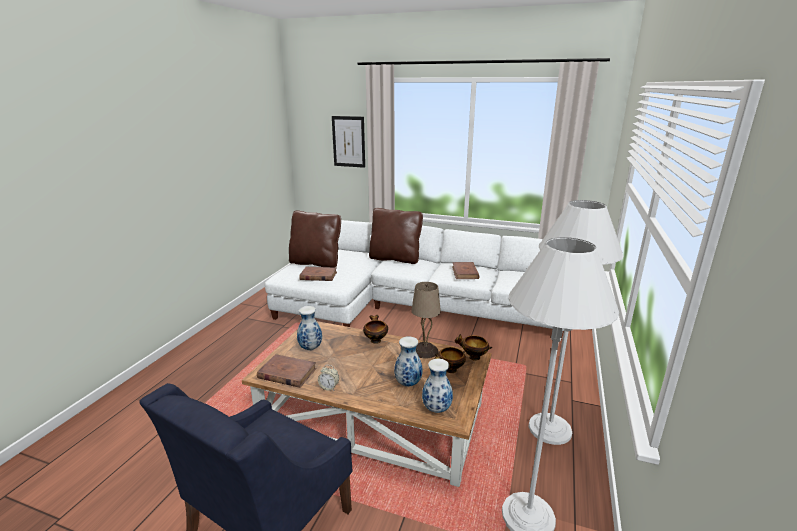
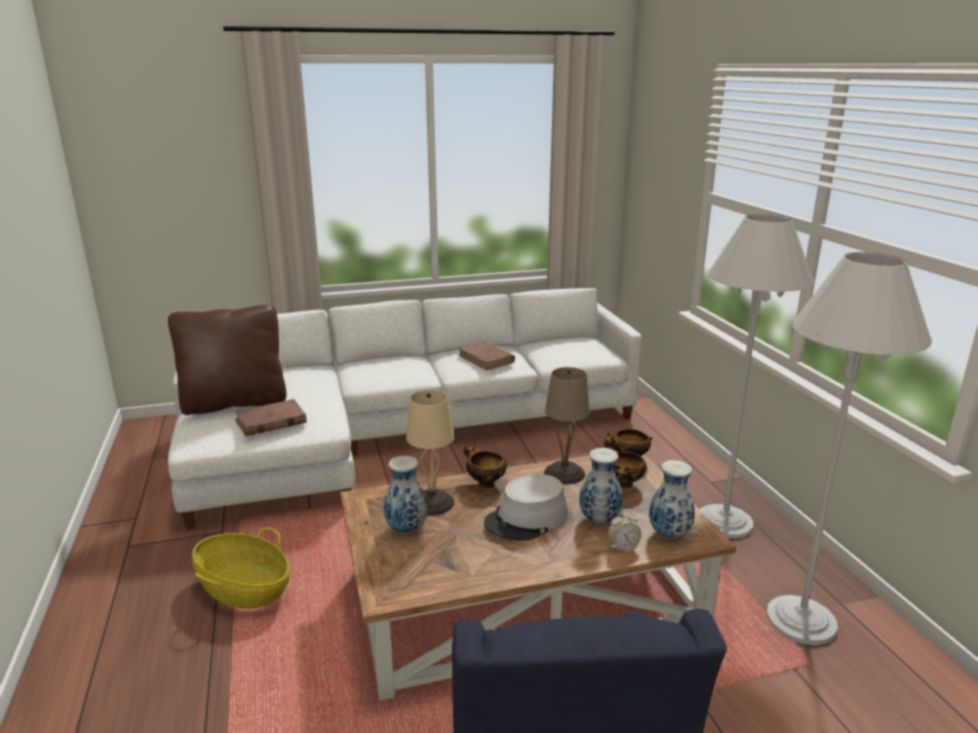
camera: 35 degrees left, 0 degrees up
brown book [257,354,316,388] -> none
alarm clock [318,365,339,391] -> alarm clock moved to [607,510,641,552]
picture [332,116,365,168] -> none
brown pillow [369,208,423,264] -> none
none -> basket [192,527,290,609]
none -> beige table lamp [406,390,454,515]
none -> grey hat [484,474,568,541]

